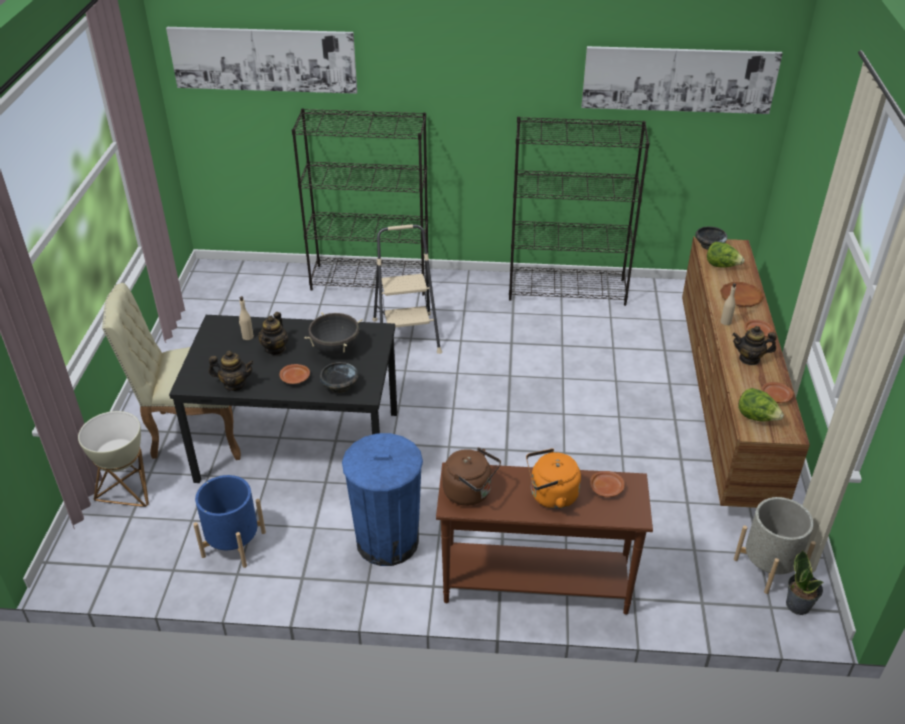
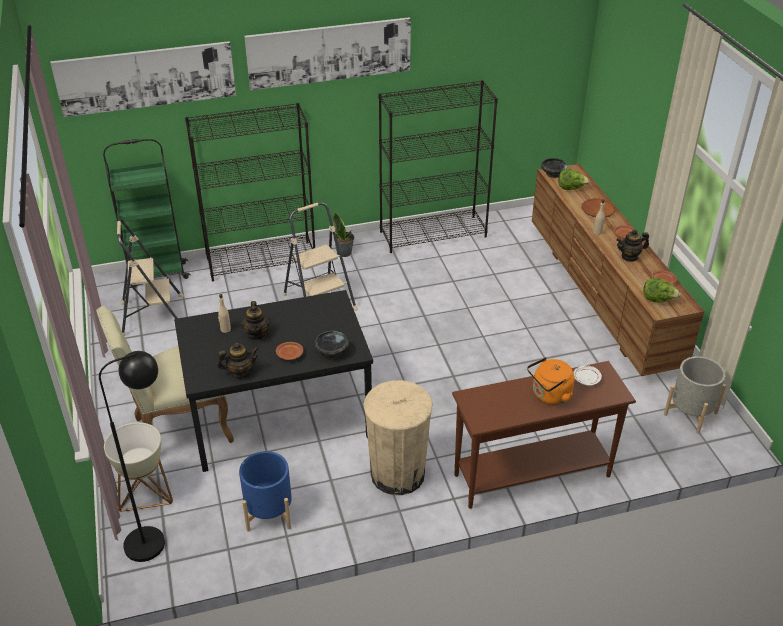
camera: 20 degrees left, 0 degrees up
black cooking pot [304,312,363,355] -> none
blue trash can [342,433,423,566] -> beige trash can [363,380,433,495]
brown kettle [442,448,501,506] -> none
picture [582,46,783,114] -> picture moved to [244,17,411,90]
brown plate [590,471,625,497] -> white plate [574,365,602,386]
potted plant [786,550,823,615] -> potted plant moved to [332,213,354,257]
none -> black floor lamp [99,351,165,562]
none -> green cart [103,139,191,279]
none -> beige step ladder [117,219,184,336]

